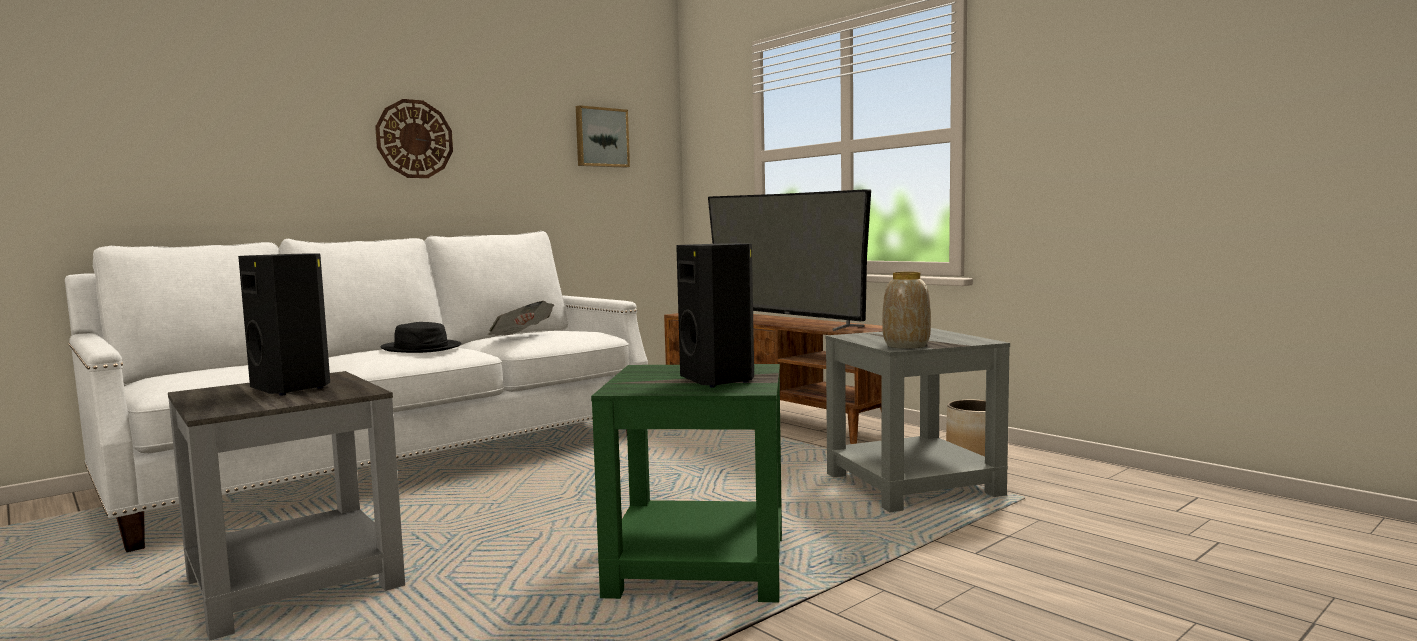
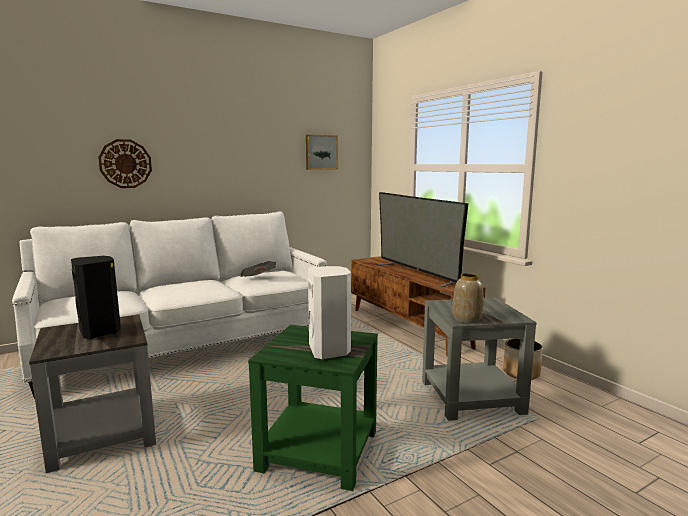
camera: 10 degrees right, 5 degrees up
wall clock [375,99,453,178] -> wall clock moved to [98,139,152,188]
black hat [380,322,461,353] -> none
black speaker [676,243,754,388] -> white speaker [308,266,351,359]

